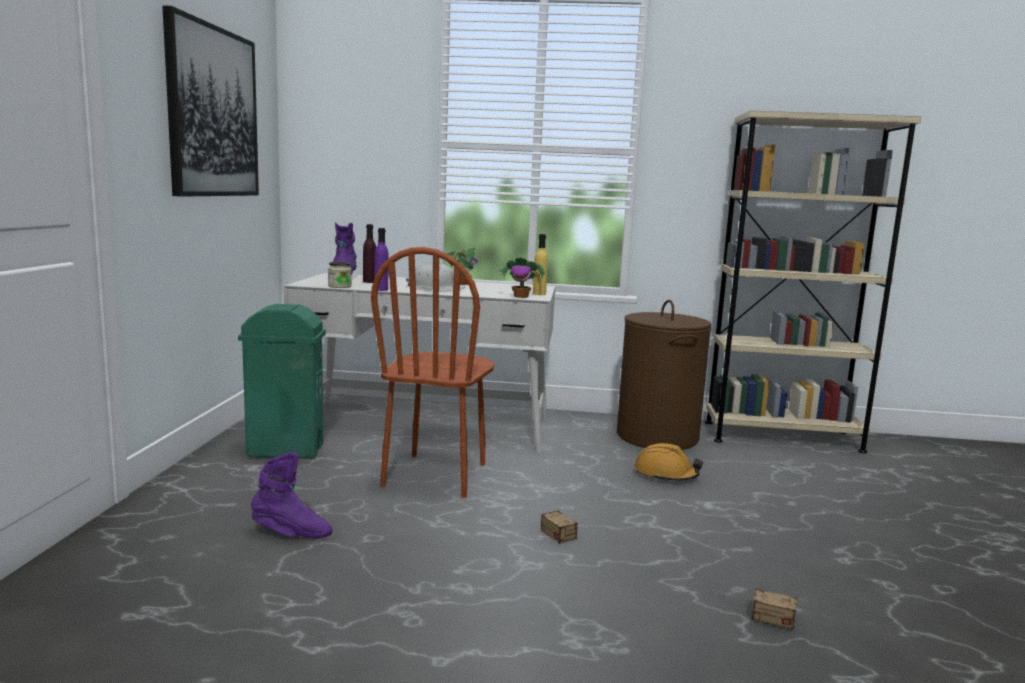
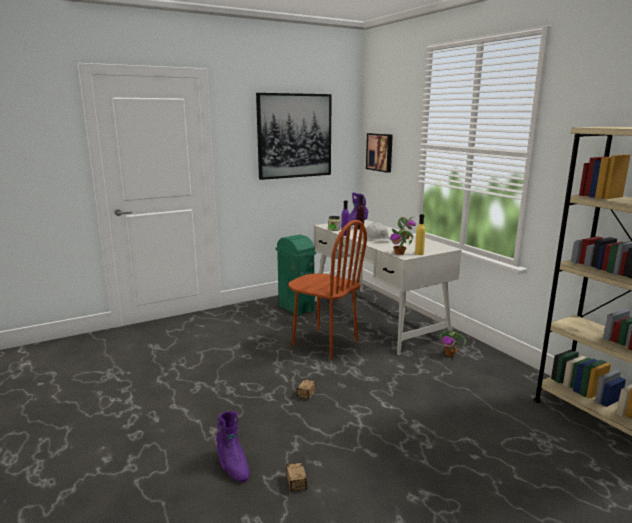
camera: 55 degrees right, 5 degrees up
purple boot [251,452,333,538] -> purple boot moved to [216,411,249,482]
brown chair [371,247,495,498] -> brown chair turned 120 degrees counterclockwise [288,220,367,360]
brown laundry basket [617,300,711,450] -> none
orange hard hat [635,443,703,481] -> none
none -> picture [366,133,393,173]
none -> potted plant [438,330,466,356]

